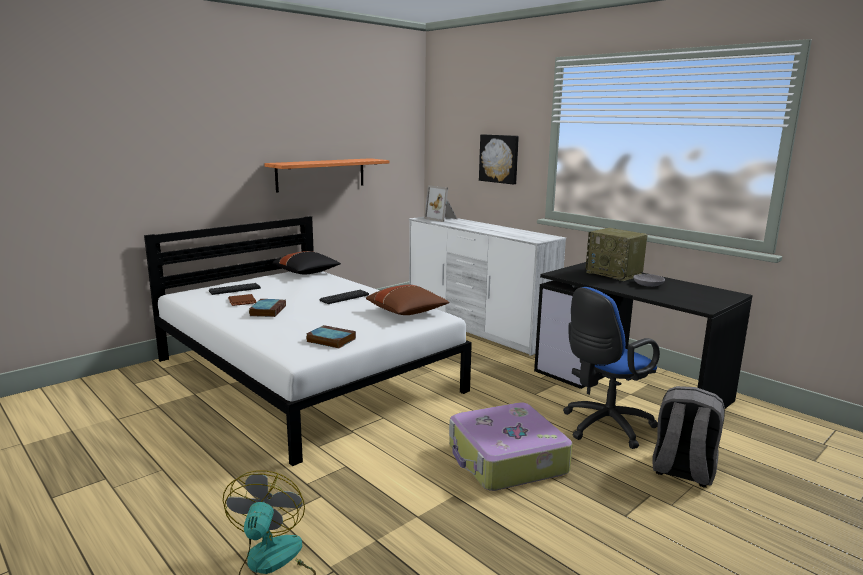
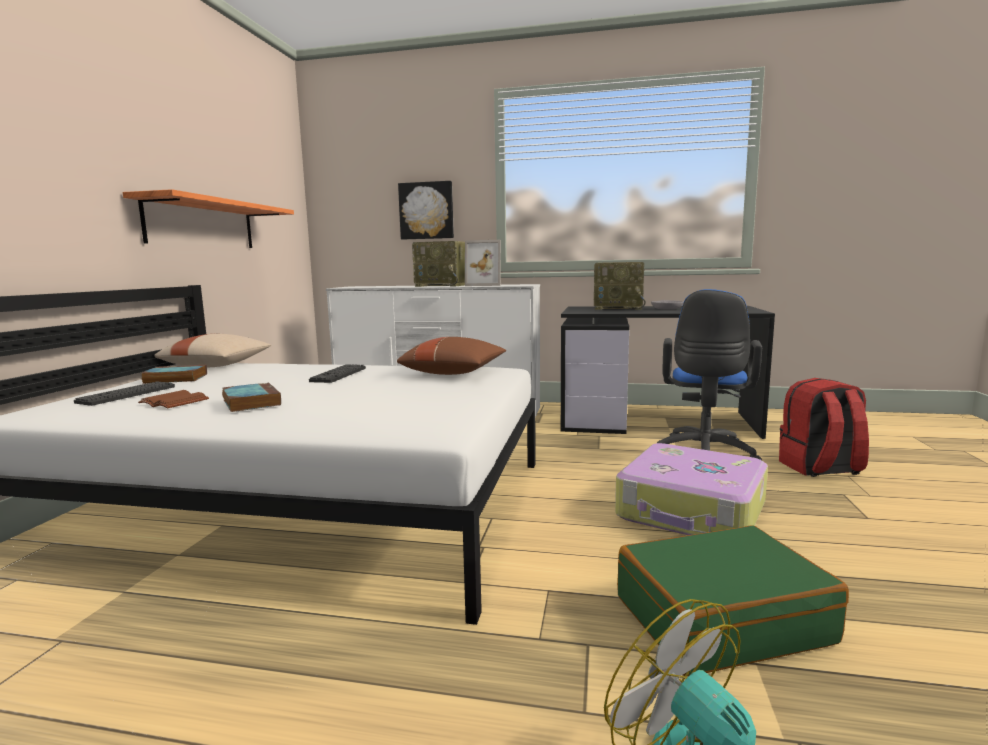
camera: 35 degrees left, 5 degrees down
black pillow [272,251,341,274] -> beige pillow [154,334,271,367]
book [306,325,356,348] -> book moved to [142,365,207,384]
picture frame [424,185,457,222] -> picture frame moved to [465,240,501,286]
grey backpack [652,386,725,488] -> red backpack [779,378,869,477]
none -> radio [412,241,465,287]
none -> green suitcase [617,525,849,677]

